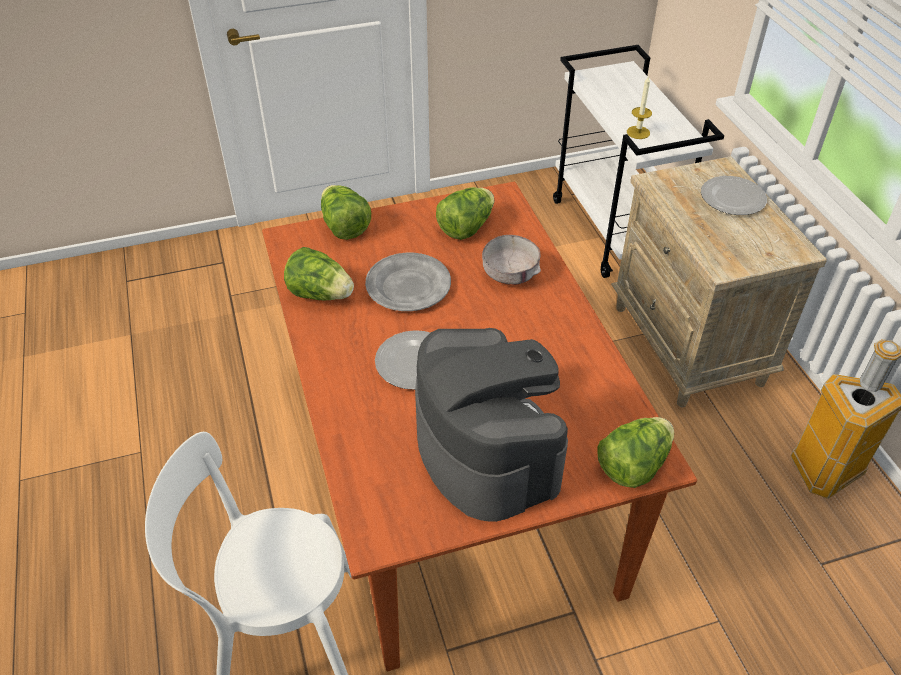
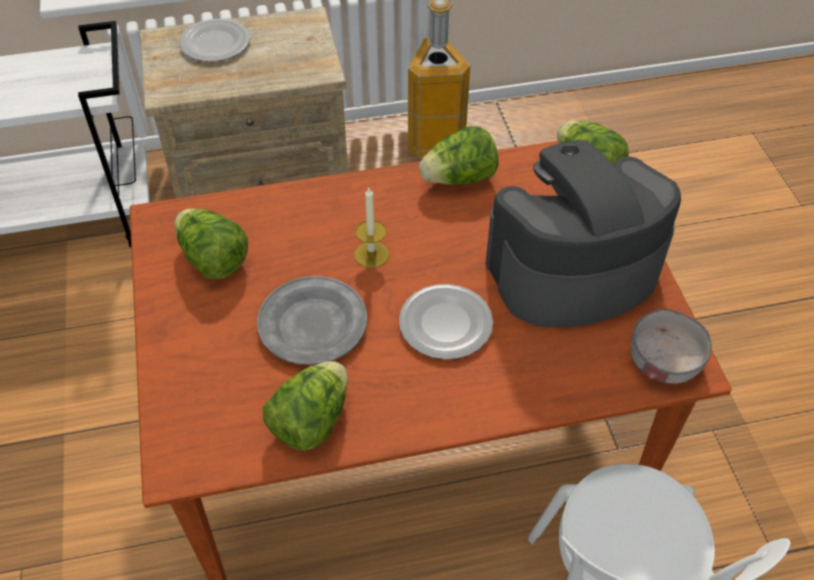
camera: 85 degrees left, 5 degrees up
lettuce [321,185,371,240] -> lettuce moved to [419,126,499,185]
grey bowl [482,235,541,285] -> grey bowl moved to [631,308,712,384]
candle [627,75,652,139] -> candle moved to [354,188,390,268]

